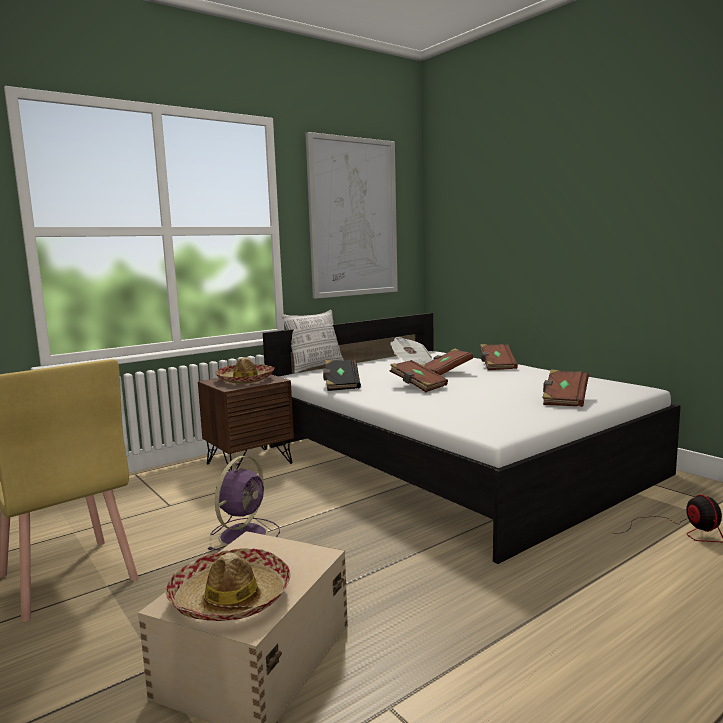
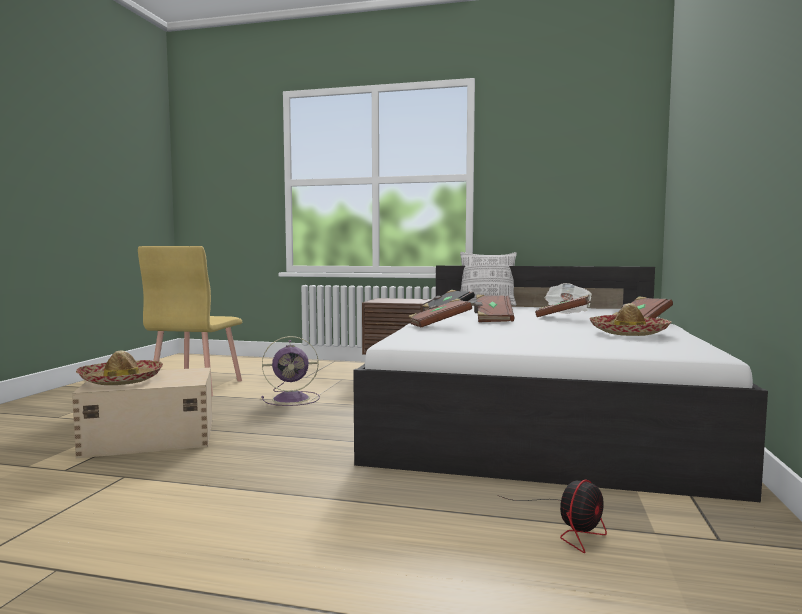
camera: 50 degrees right, 5 degrees down
hat [215,357,275,384] -> hat moved to [590,303,671,336]
picture [305,132,398,299] -> none
brown book [542,369,589,407] -> brown book moved to [408,298,472,327]

